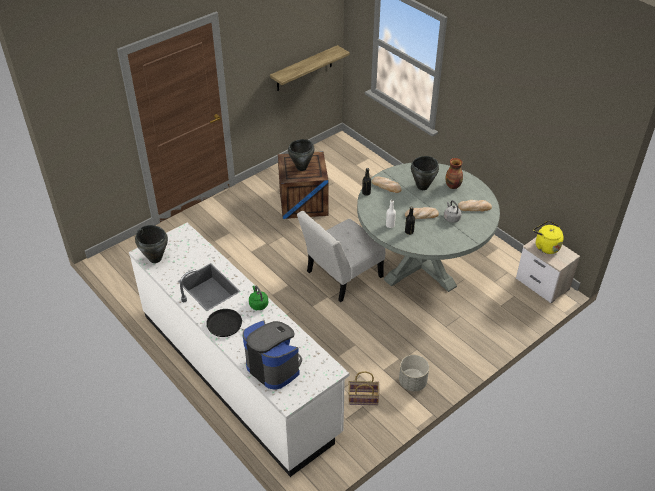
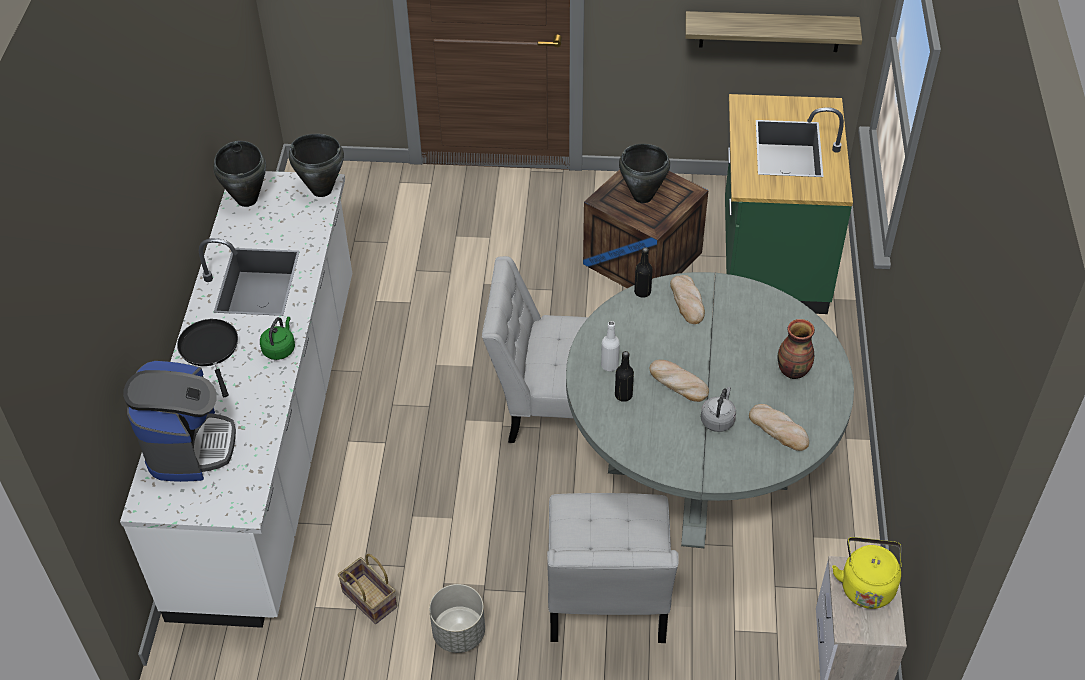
camera: 45 degrees right, 5 degrees up
black cooking pot [411,156,439,190] -> black cooking pot moved to [289,134,344,197]
none -> white chair [547,493,679,643]
none -> green counter [725,94,853,314]

